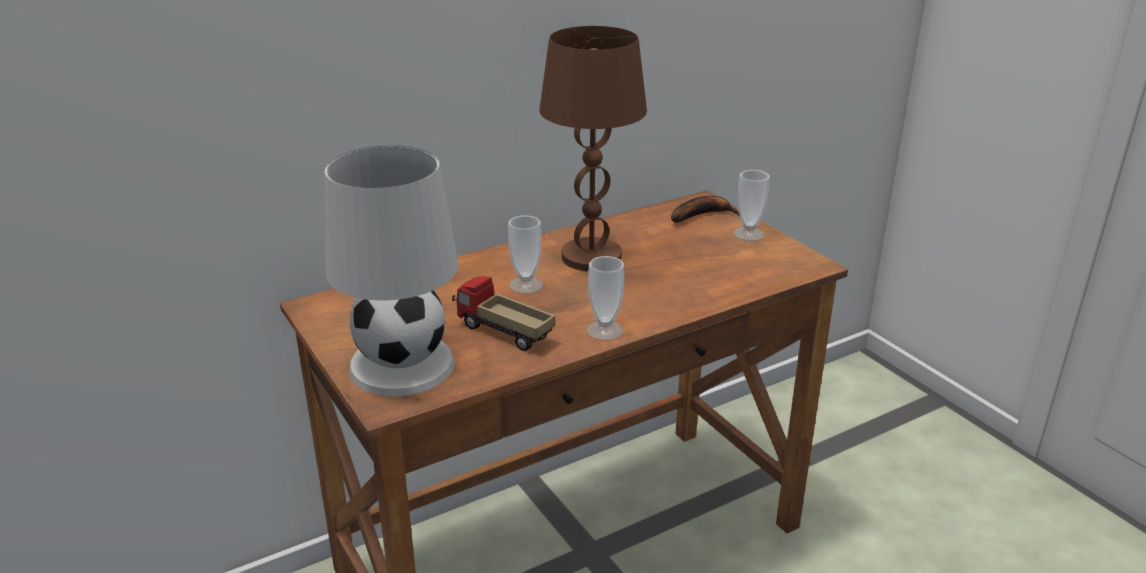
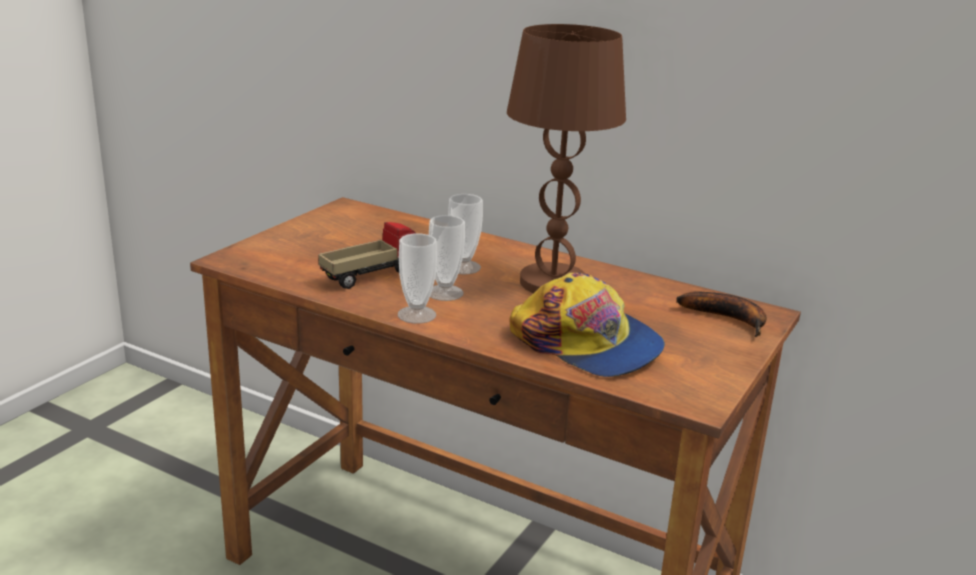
camera: 60 degrees right, 5 degrees down
white table lamp [325,145,458,396] -> none
toy truck [452,276,555,351] -> toy truck turned 45 degrees clockwise [318,222,415,289]
cup [734,170,770,241] -> cup moved to [429,215,465,301]
none -> cap [510,273,665,377]

